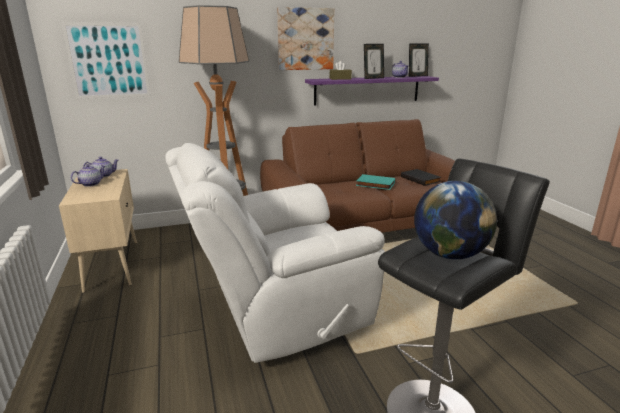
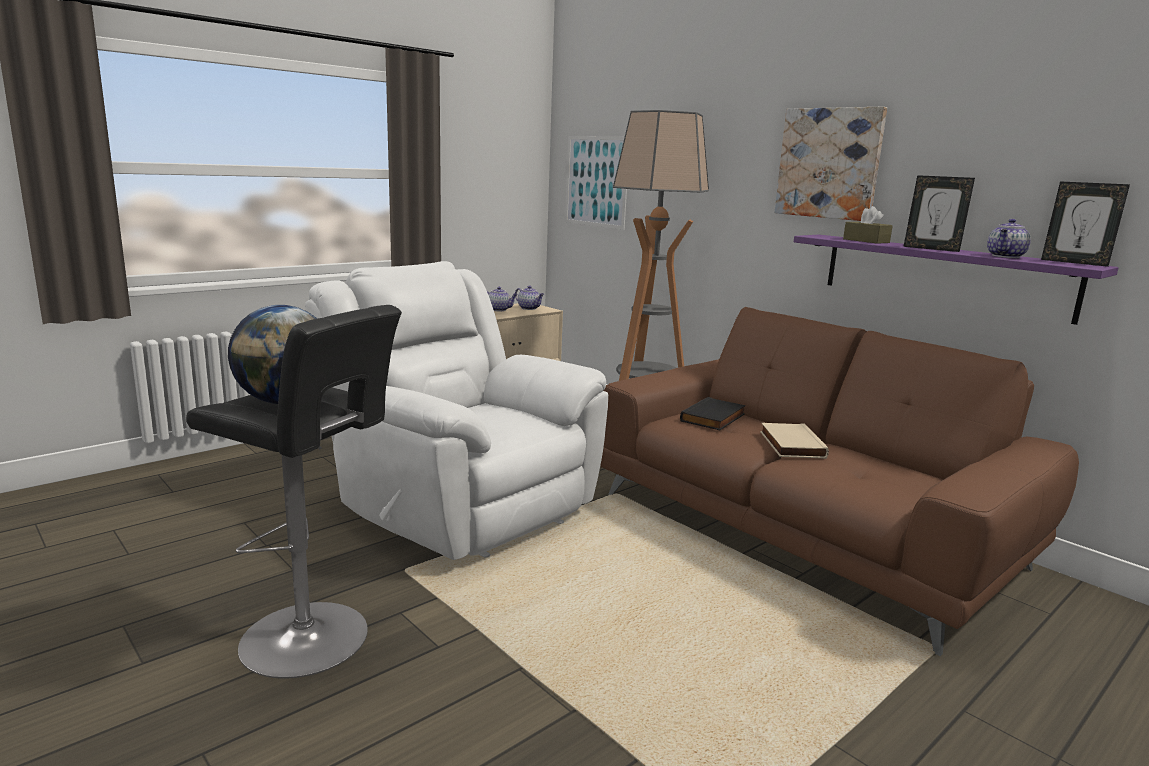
camera: 65 degrees right, 5 degrees down
turquoise book [356,174,395,190] -> beige book [760,423,829,459]
black book [401,169,441,186] -> black book moved to [680,397,746,430]

